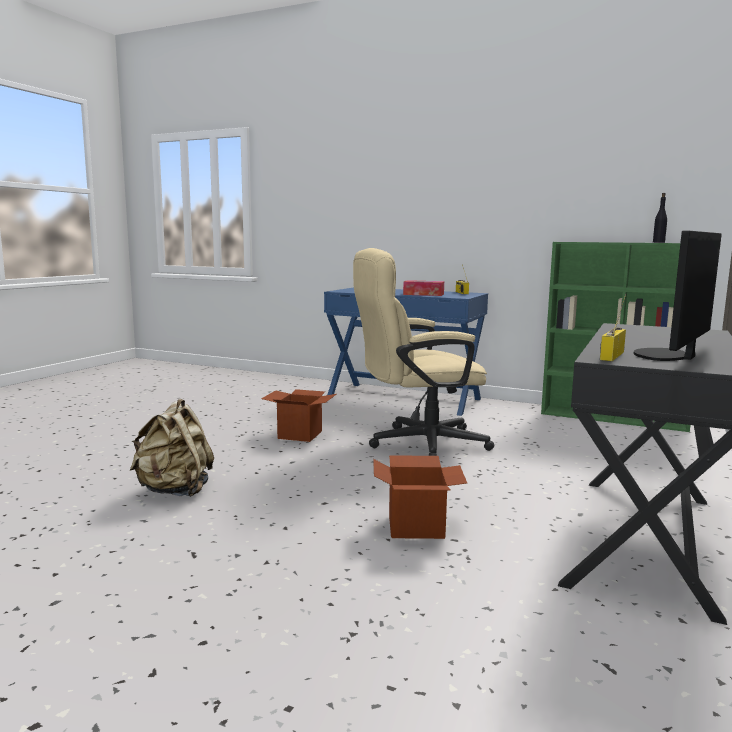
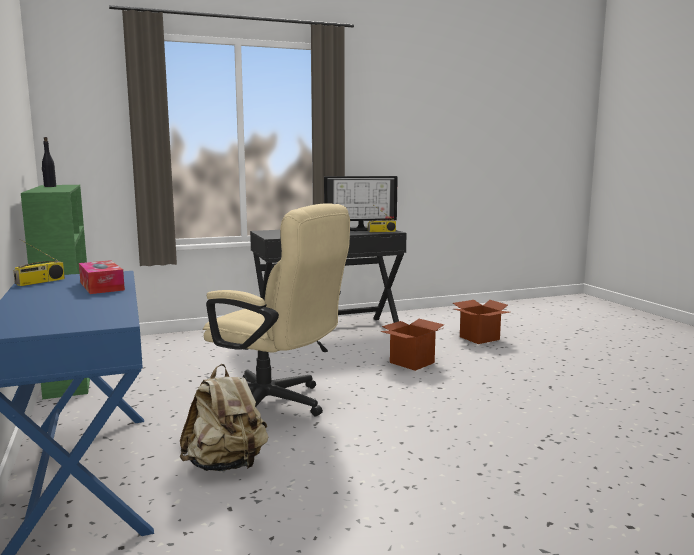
camera: 135 degrees left, 0 degrees up
beige backpack [130,399,214,497] -> beige backpack moved to [180,364,268,471]
cardboard box [261,389,336,442] -> cardboard box moved to [453,300,509,344]

